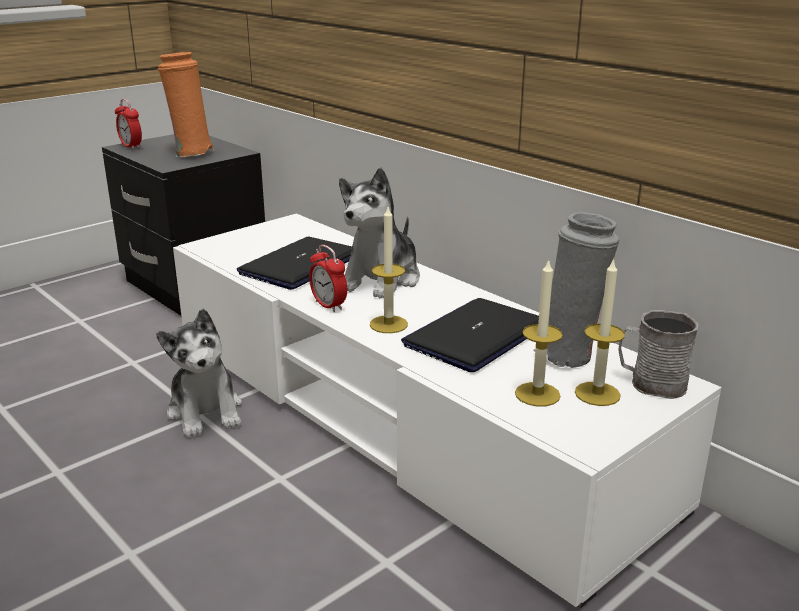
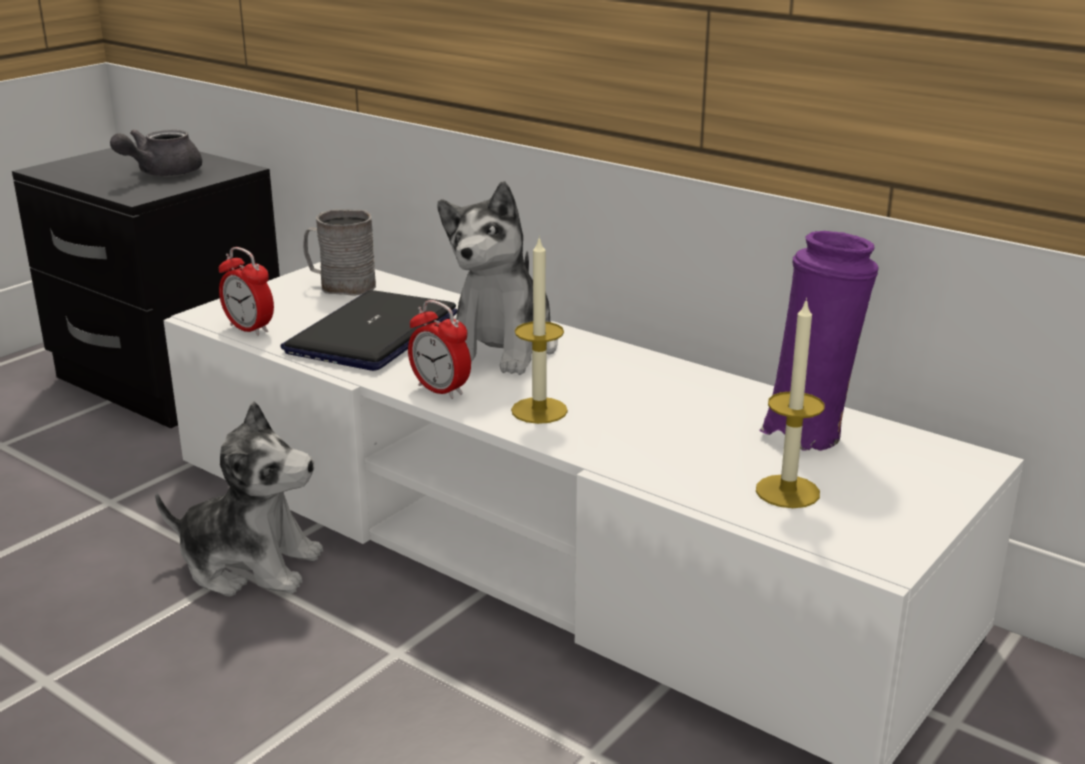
camera: 10 degrees left, 0 degrees up
alarm clock [115,99,142,150] -> alarm clock moved to [219,247,274,336]
plush toy [156,309,242,438] -> plush toy turned 45 degrees counterclockwise [155,401,323,597]
orange vase [158,52,214,157] -> grey teapot [110,129,202,177]
laptop [401,298,539,372] -> none
grey vase [533,213,619,368] -> purple vase [760,231,879,451]
candle [575,258,625,406] -> none
grey mug [618,310,699,399] -> grey mug moved to [303,209,376,296]

